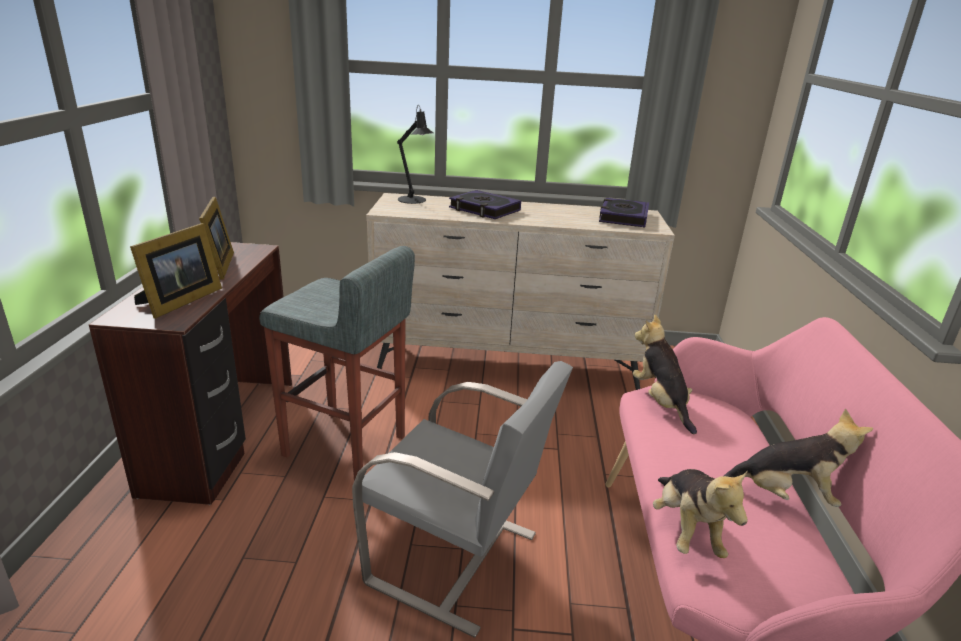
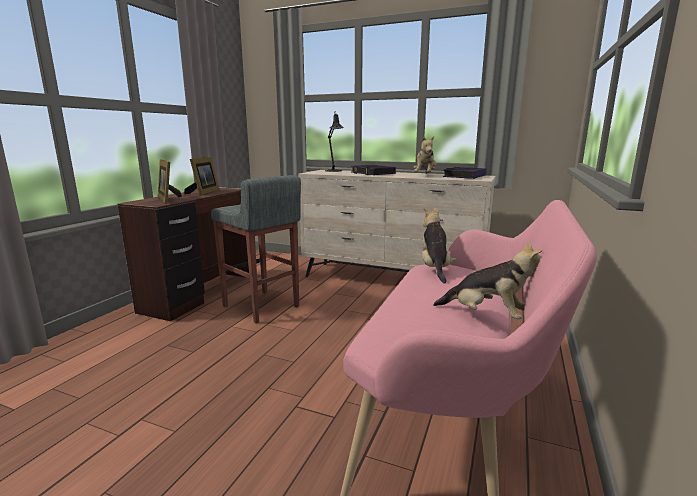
camera: 20 degrees right, 10 degrees down
picture frame [130,223,222,319] -> picture frame turned 105 degrees clockwise [158,159,182,204]
grey chair [352,361,573,638] -> none
plush toy [653,469,748,558] -> plush toy moved to [414,136,436,174]

